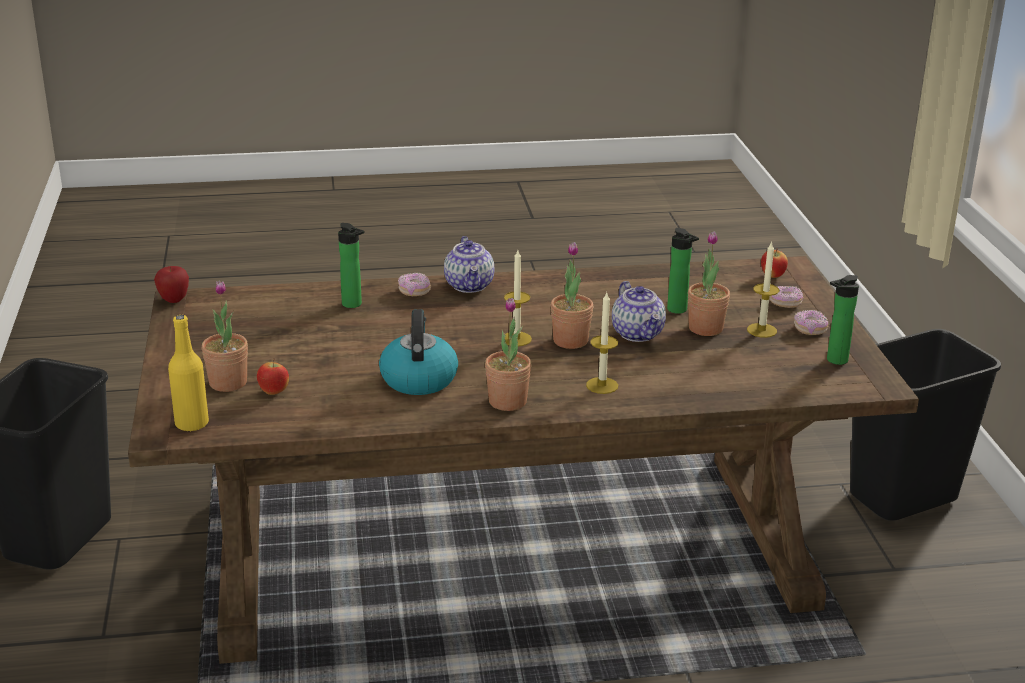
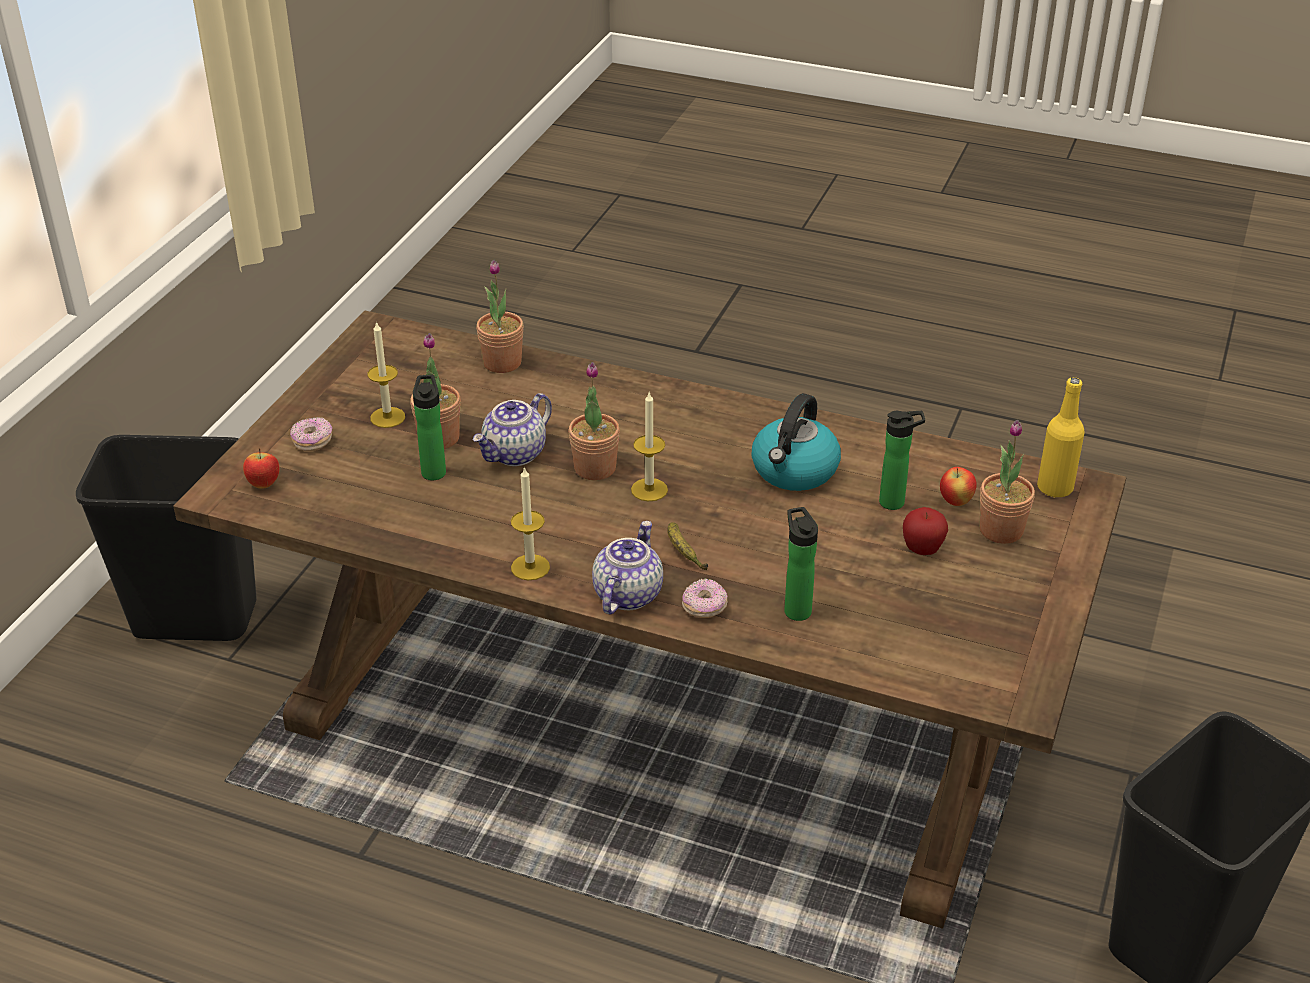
camera: 150 degrees left, 10 degrees up
apple [154,266,189,303] -> apple moved to [903,507,948,555]
potted plant [485,298,531,411] -> potted plant moved to [476,260,523,373]
candle [586,293,618,394] -> candle moved to [511,466,550,580]
teapot [612,281,666,342] -> teapot turned 150 degrees counterclockwise [473,393,552,466]
donut [794,310,828,335] -> none
bottle [827,275,859,365] -> bottle moved to [879,411,925,510]
none -> banana [667,522,708,570]

